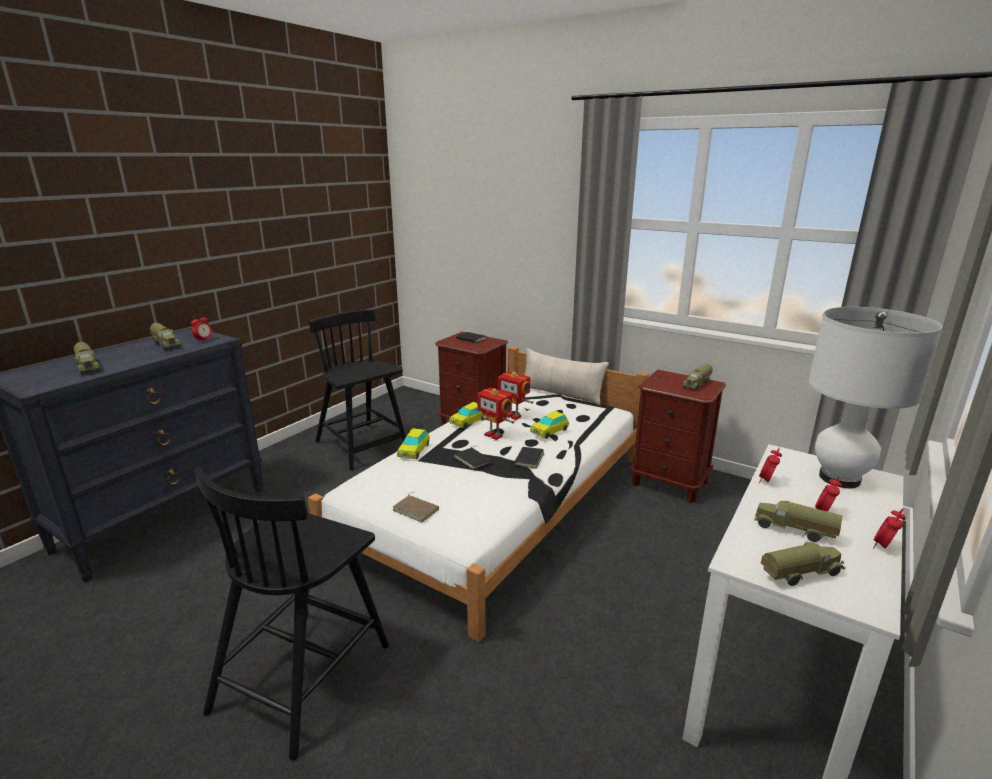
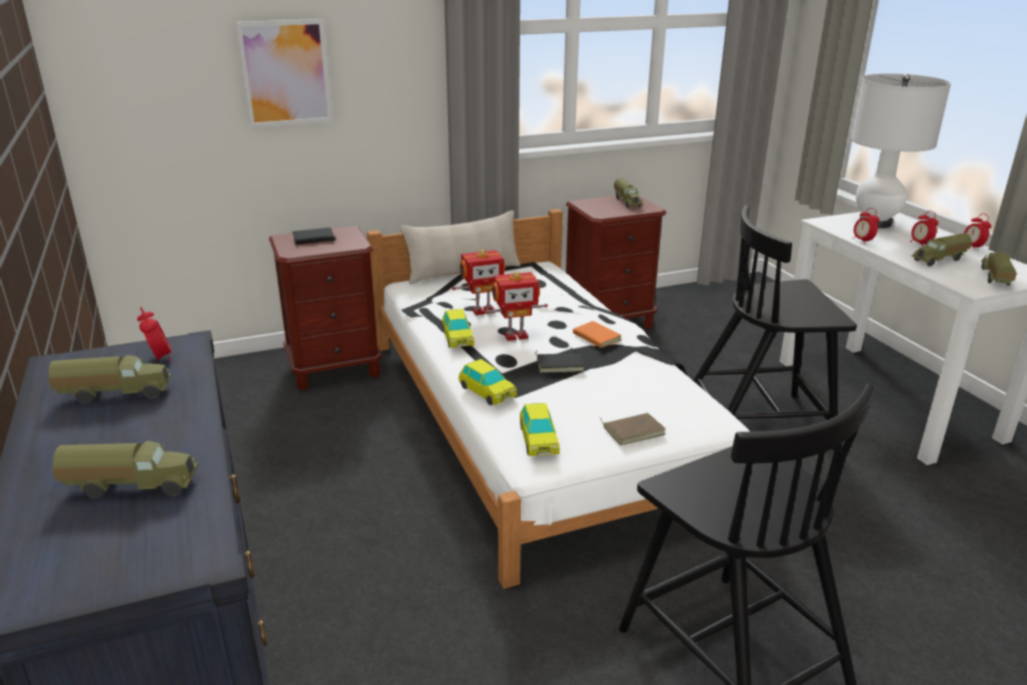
camera: 55 degrees left, 5 degrees up
black chair [309,309,406,471] -> black chair moved to [693,205,857,450]
black book [512,447,544,469] -> orange book [573,321,621,348]
toy car [530,411,569,439] -> toy car moved to [520,403,560,456]
none -> picture [236,19,333,127]

